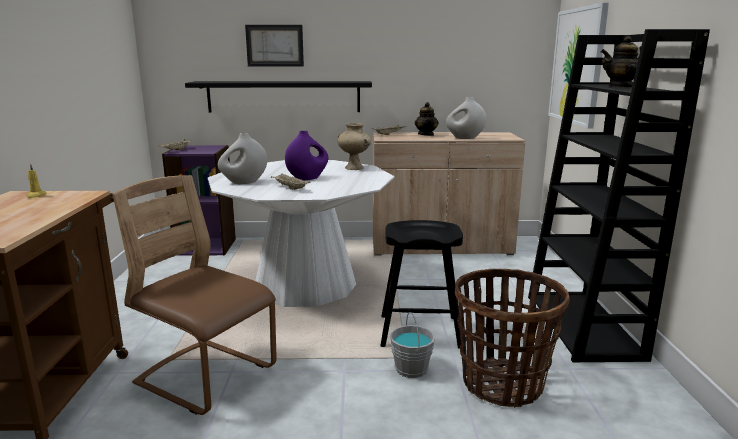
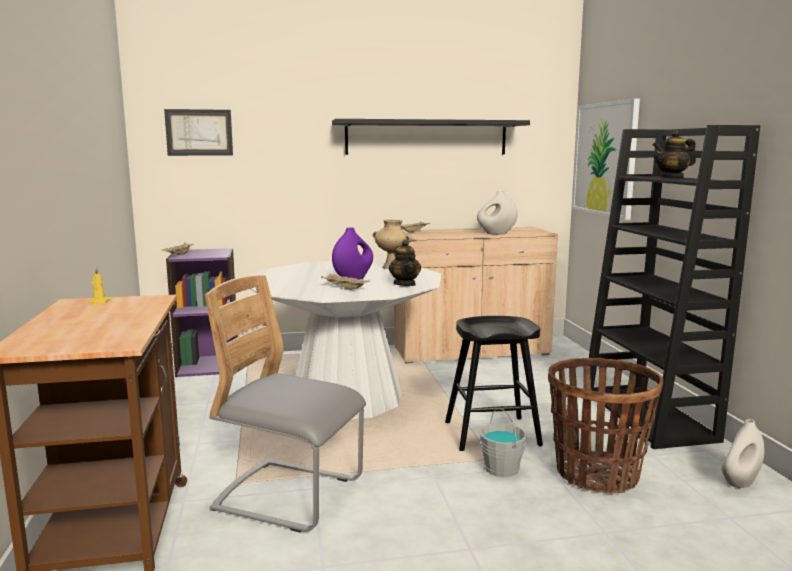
camera: 10 degrees left, 5 degrees down
brown chair [112,175,277,415] -> grey chair [205,275,366,532]
black shelf [185,81,372,112] -> black shelf moved to [332,119,530,155]
white vase [218,133,267,184] -> white vase moved to [721,419,764,488]
picture [245,25,304,67] -> picture moved to [164,109,233,156]
teapot [415,102,439,136] -> teapot moved to [389,240,421,286]

